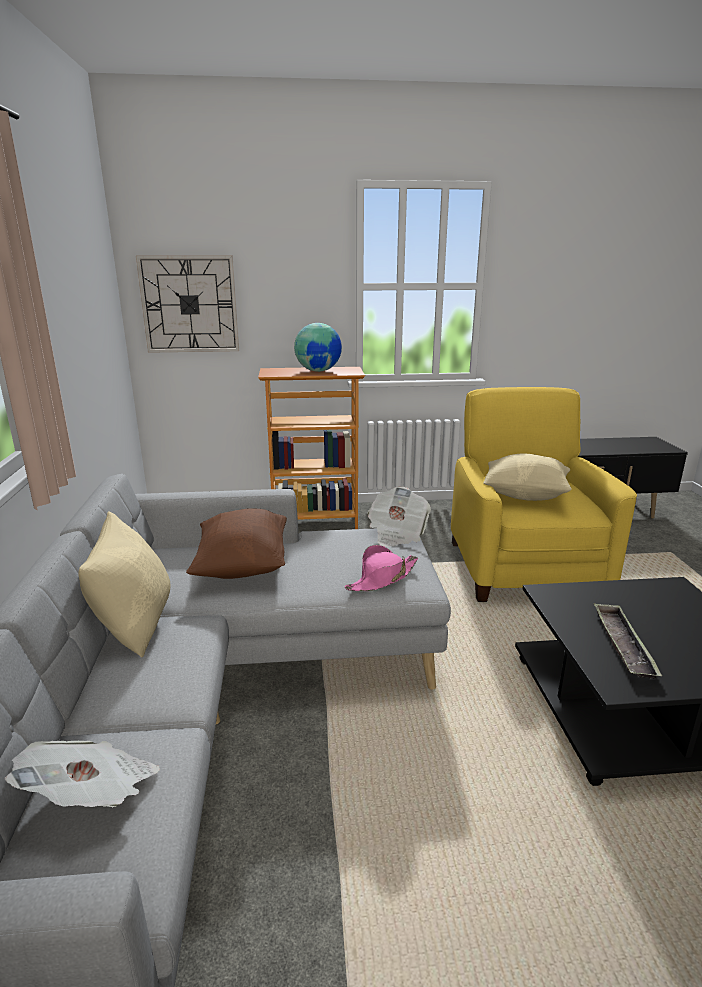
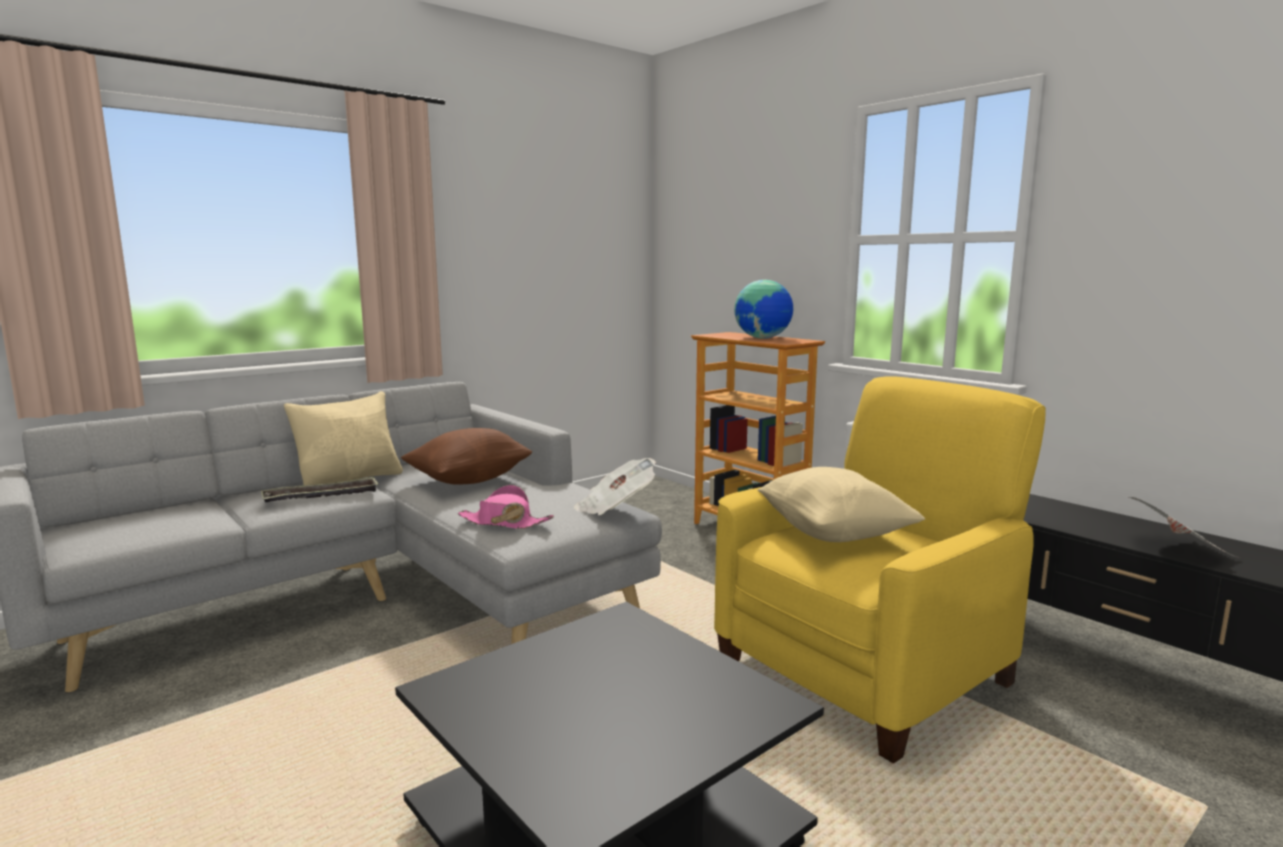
camera: 55 degrees right, 10 degrees down
newspaper [4,741,160,807] -> newspaper moved to [1129,496,1240,558]
wall clock [136,255,239,353] -> none
tray [594,603,662,679] -> tray moved to [261,476,379,502]

